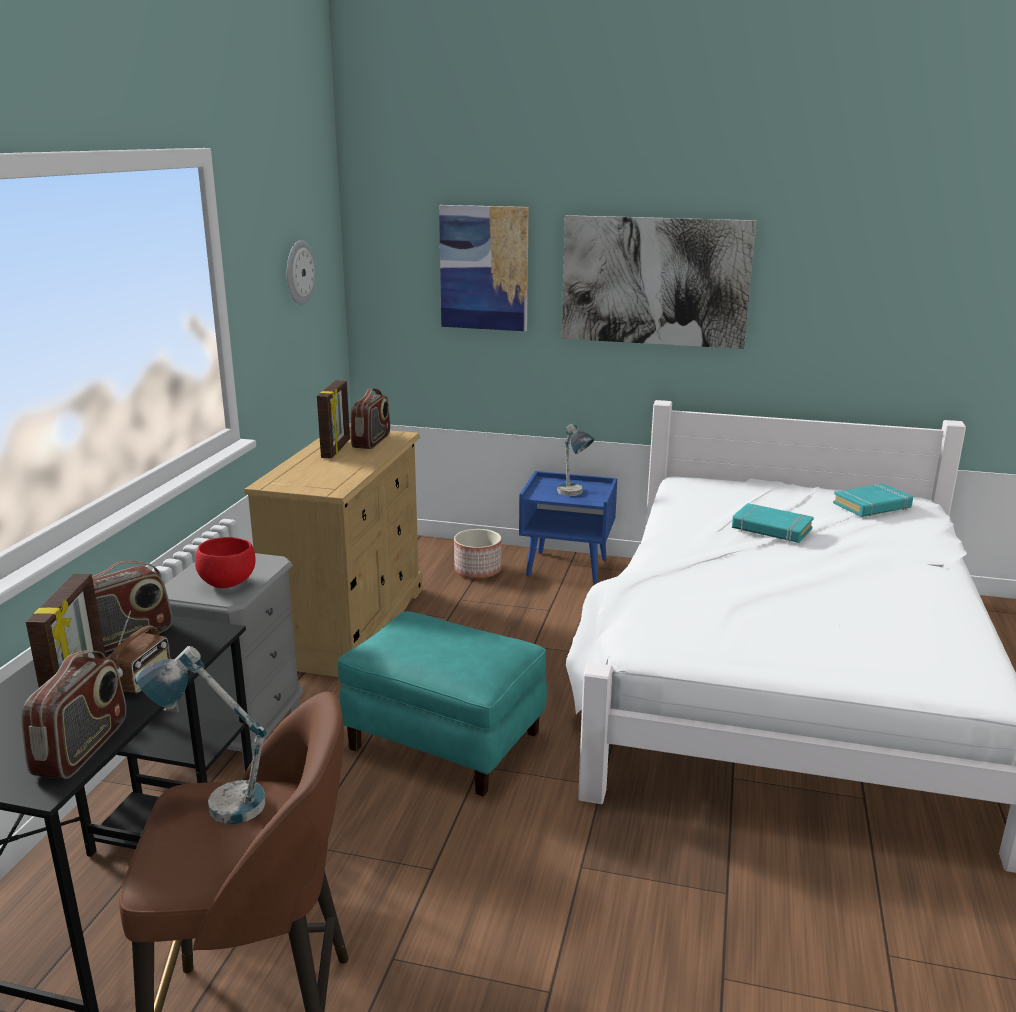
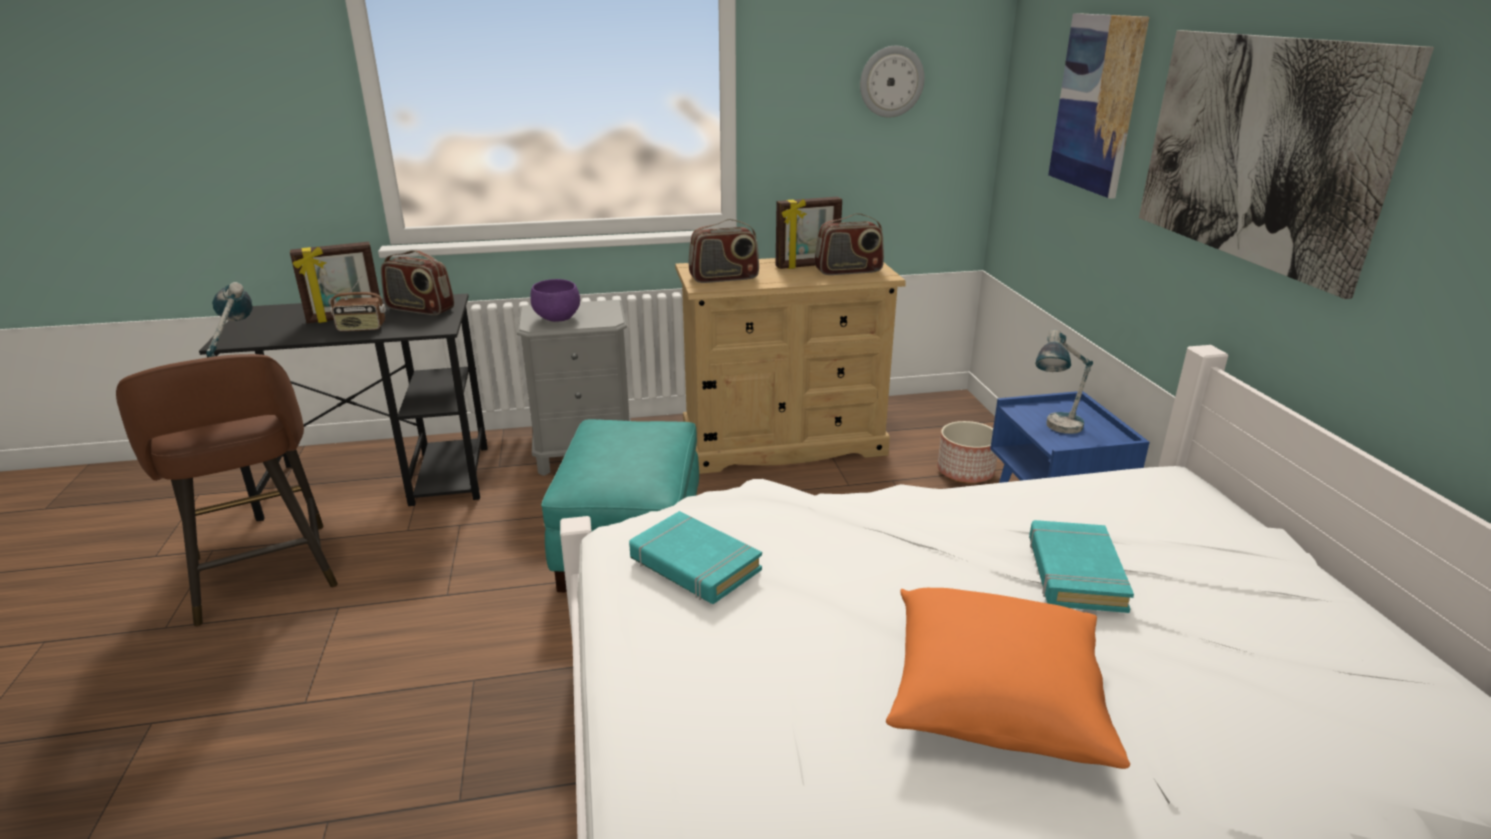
camera: 65 degrees right, 5 degrees up
radio [21,650,126,779] -> radio moved to [689,219,759,283]
red bowl [195,537,256,588] -> purple bowl [530,279,580,322]
turquoise book [833,484,913,517] -> turquoise book moved to [629,511,762,604]
none -> orange pillow [886,588,1130,769]

